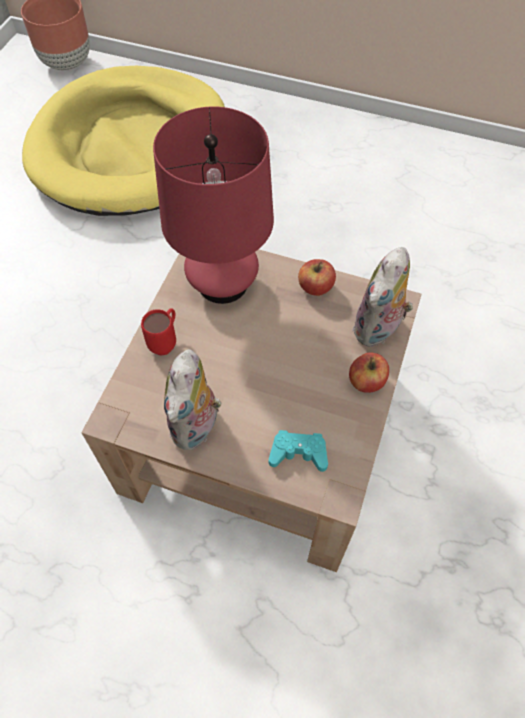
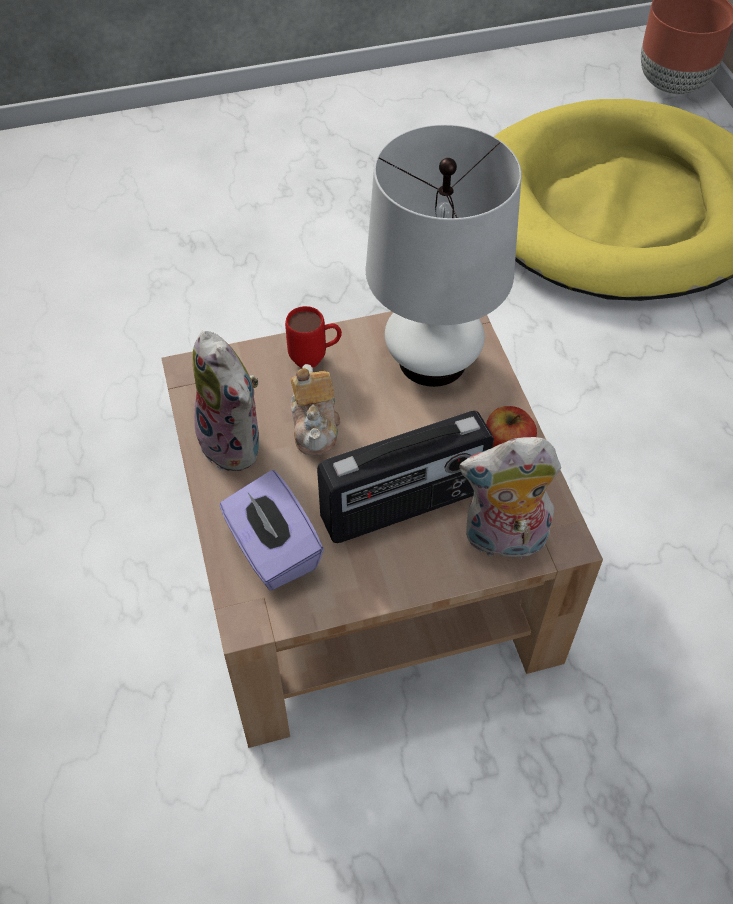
camera: 55 degrees right, 5 degrees down
red table lamp [153,106,274,304] -> white table lamp [366,125,522,387]
plush toy [164,349,221,450] -> plush toy turned 105 degrees counterclockwise [192,331,261,472]
turquoise game controller [269,430,328,472] -> purple tissue box [219,470,324,590]
apple [349,352,389,393] -> none
none -> teapot [291,364,340,455]
none -> radio [317,411,494,543]

